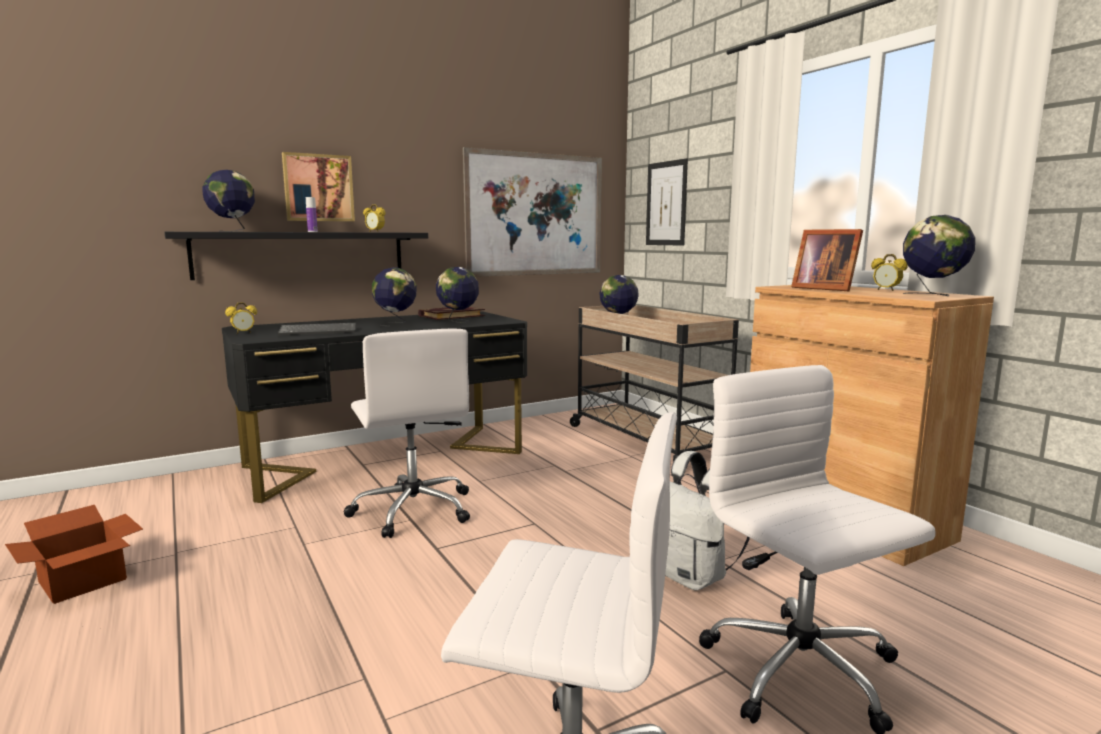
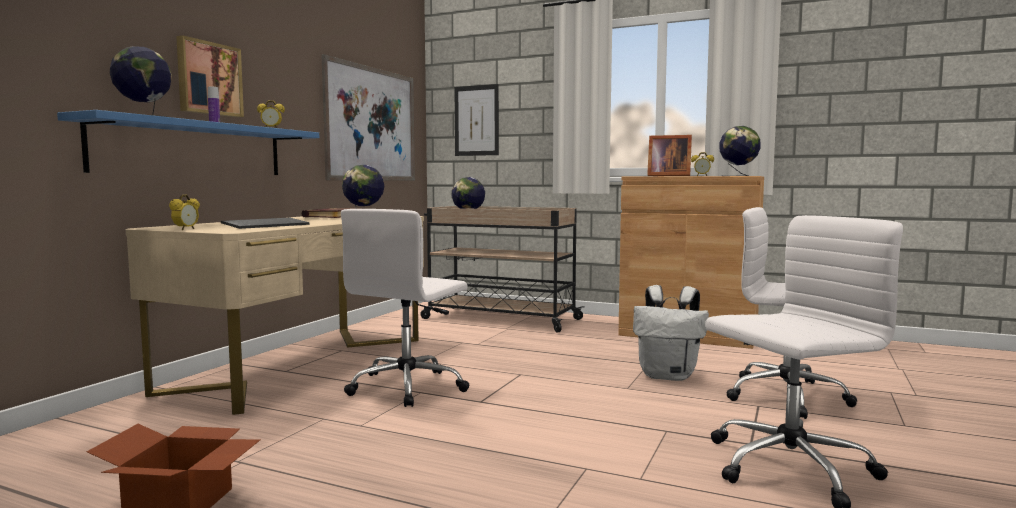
camera: 35 degrees left, 5 degrees down
black shelf [164,232,428,280] -> blue shelf [57,110,319,175]
black desk [222,311,527,503] -> beige desk [126,216,424,415]
white office chair [344,328,470,538] -> white office chair turned 90 degrees clockwise [341,209,469,407]
globe [372,267,416,326] -> none

